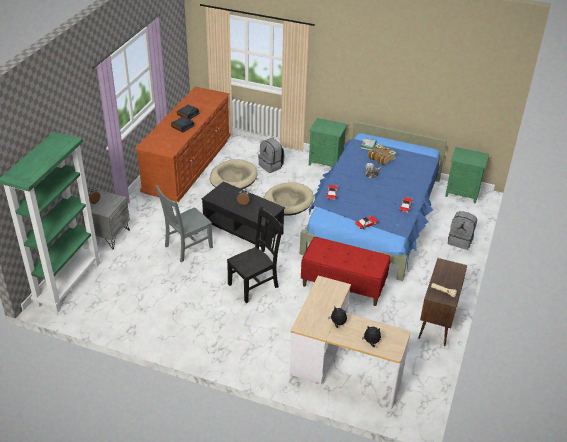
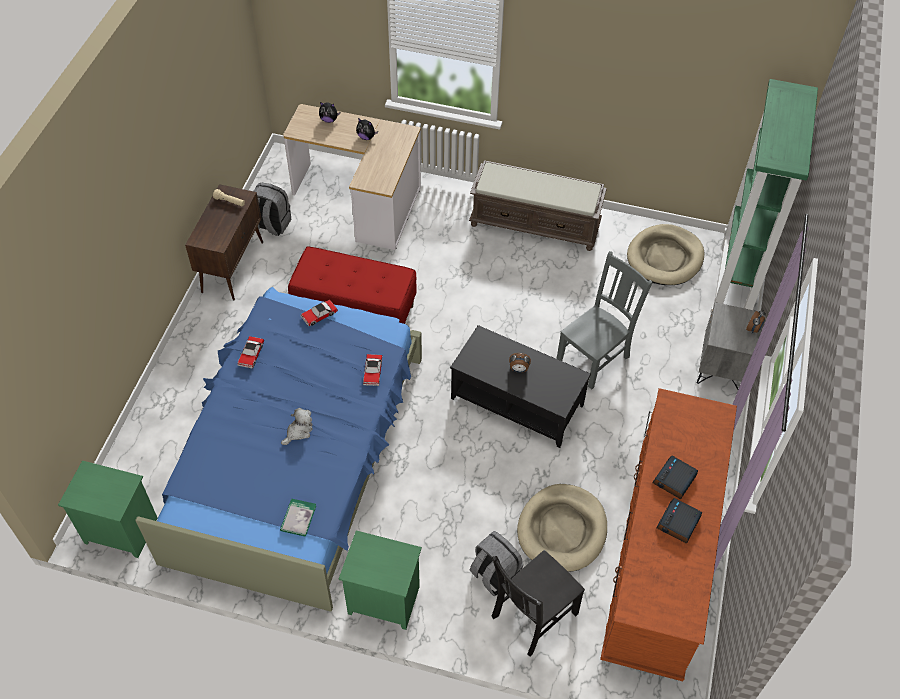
camera: 175 degrees right, 15 degrees up
black chair [227,206,284,303] -> black chair moved to [492,550,585,657]
beige dog bed [263,182,314,216] -> beige dog bed moved to [627,224,704,285]
book [368,144,396,165] -> none
grey backpack [448,211,477,250] -> grey backpack moved to [254,183,291,236]
none -> brown bench [469,160,607,251]

